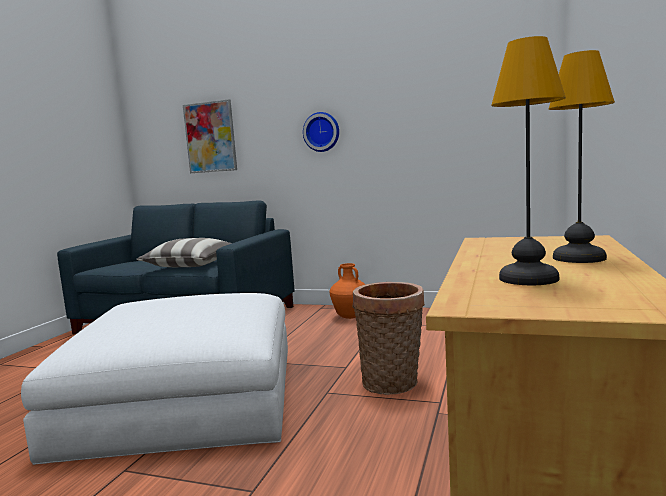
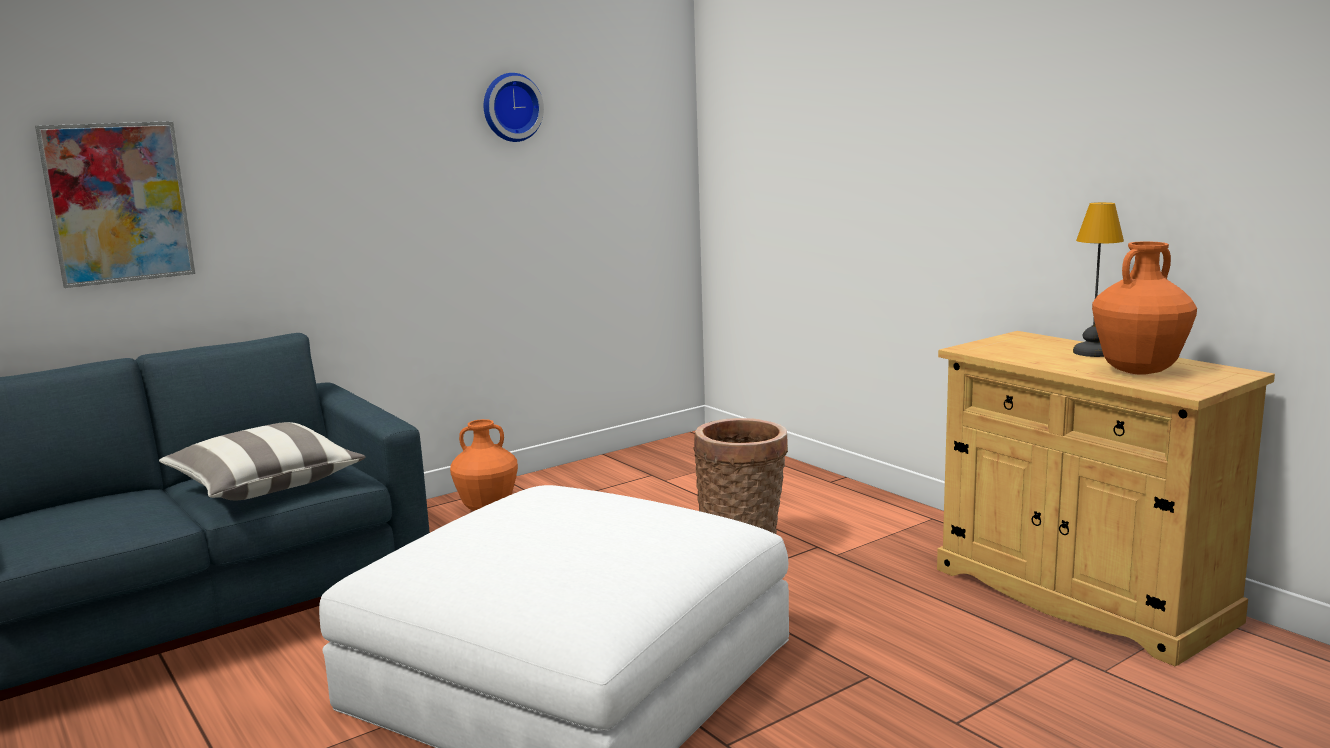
camera: 55 degrees left, 5 degrees up
wall clock [303,112,339,152] -> wall clock moved to [484,73,544,142]
table lamp [491,36,566,285] -> orange vase [1092,241,1197,375]

